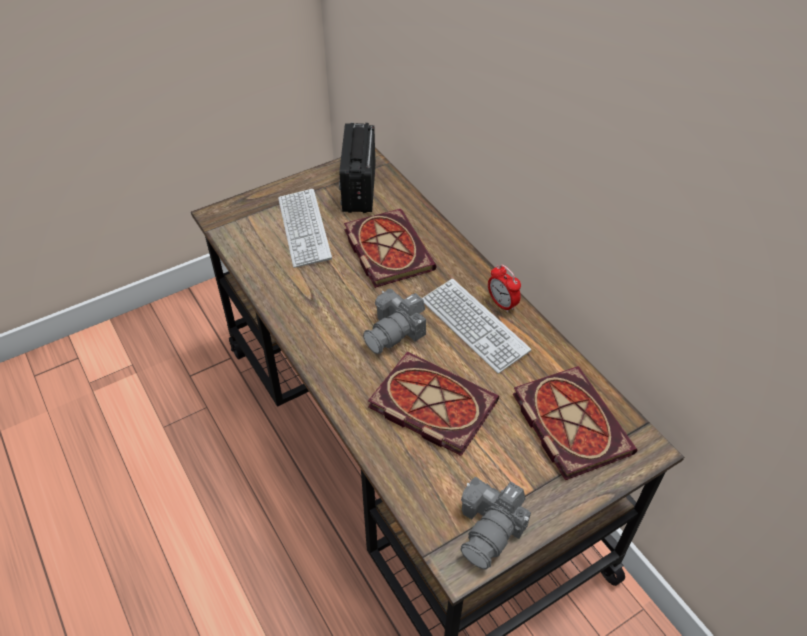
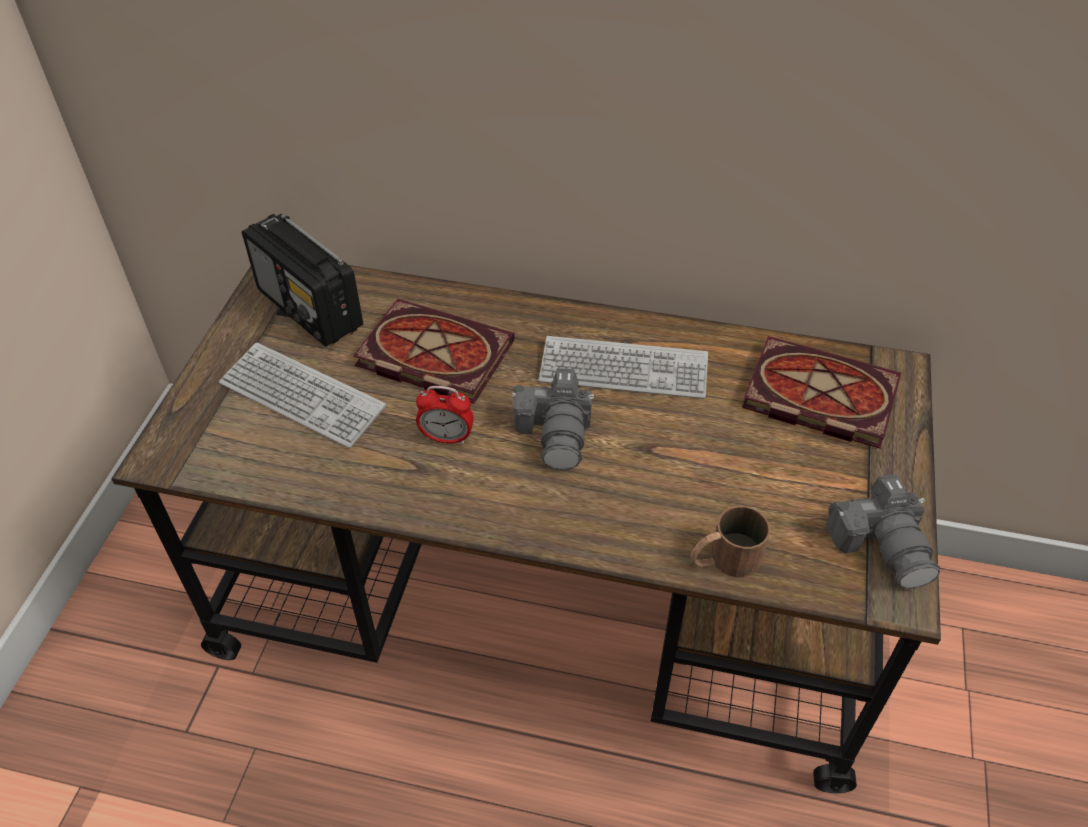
camera: 45 degrees left, 0 degrees up
book [368,351,499,456] -> none
alarm clock [488,265,521,313] -> alarm clock moved to [416,386,474,444]
none -> brown mug [691,506,771,578]

